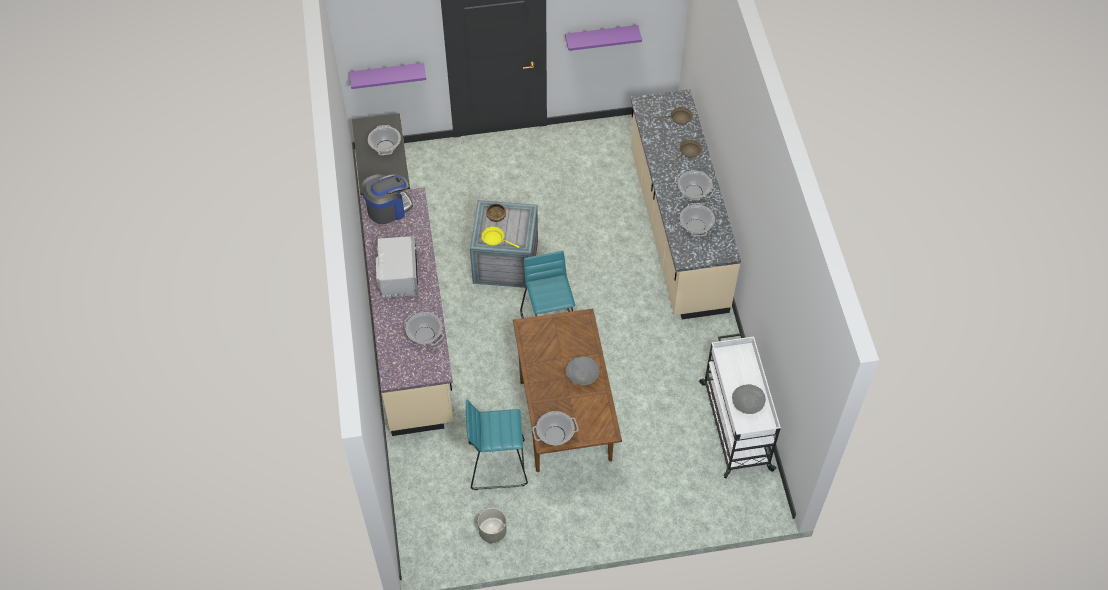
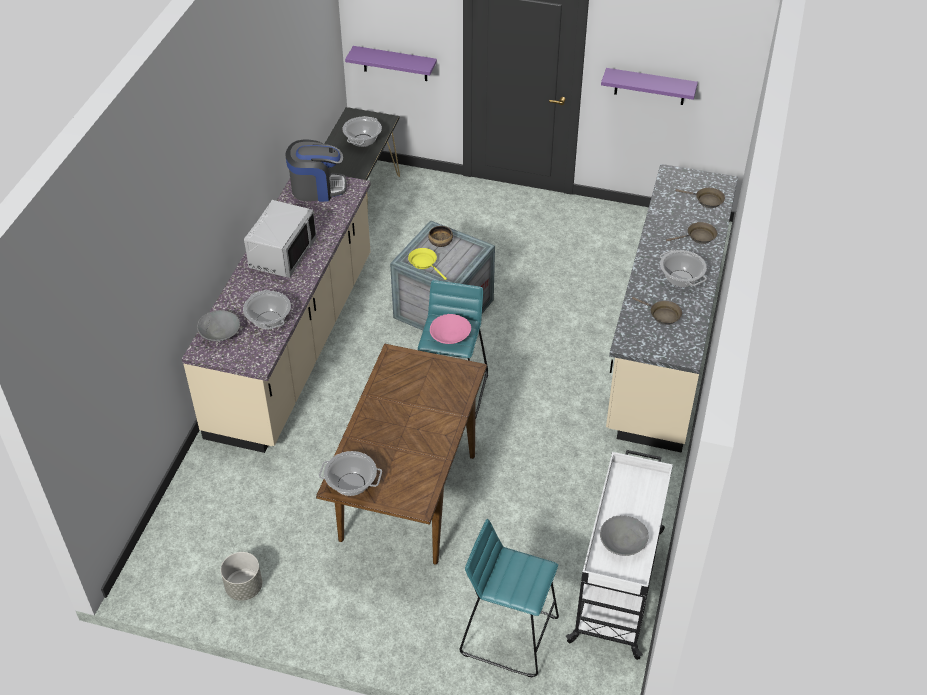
camera: 25 degrees right, 10 degrees down
turquoise stool [466,400,528,490] -> turquoise stool moved to [460,519,559,678]
grey bowl [566,356,599,385] -> grey bowl moved to [197,310,240,341]
cooking pot [680,203,715,237] -> brown frying pan [632,297,682,325]
none -> pink bowl [430,314,471,344]

